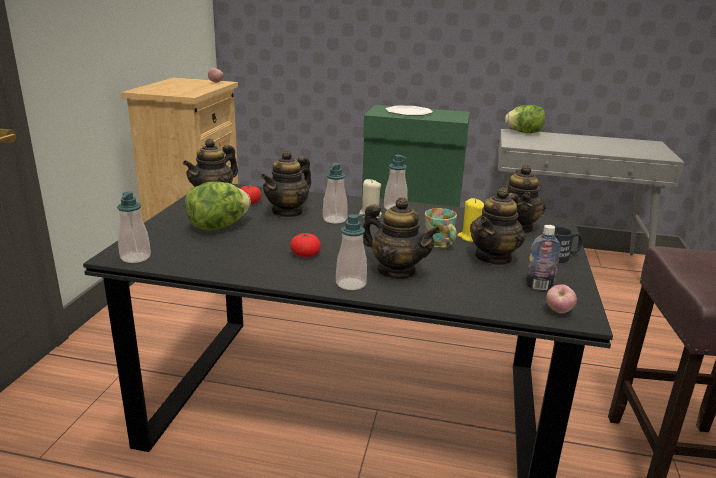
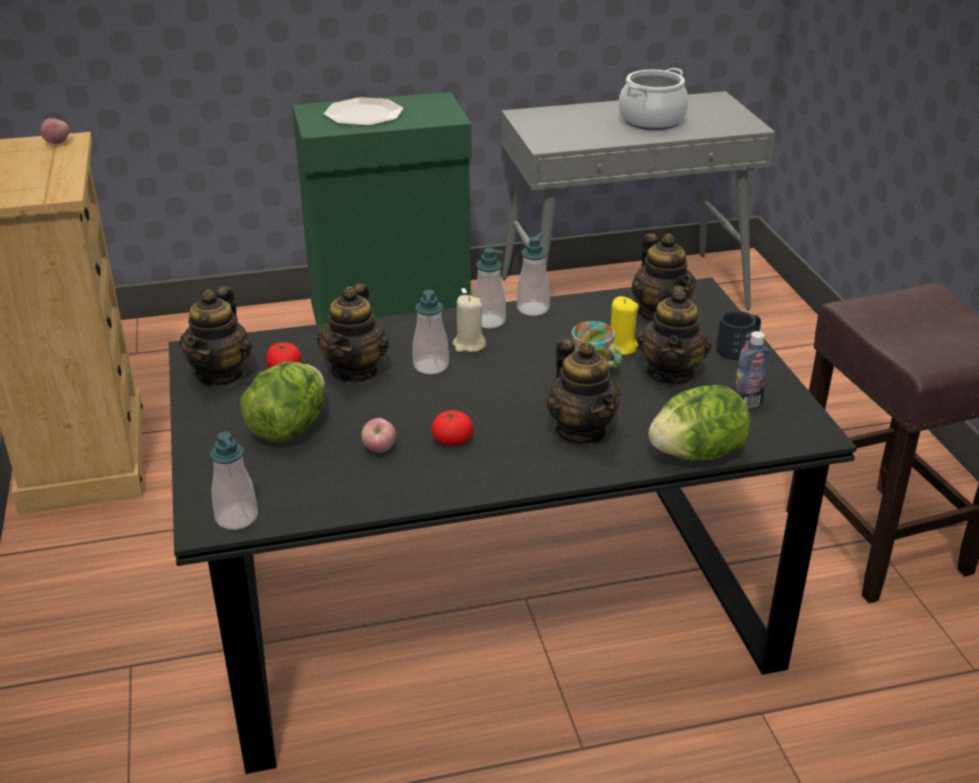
camera: 25 degrees left, 10 degrees up
soap dispenser [336,214,367,290] -> soap dispenser moved to [517,233,550,316]
teapot [363,197,440,279] -> teapot turned 60 degrees clockwise [546,338,621,445]
lettuce [505,105,545,133] -> lettuce moved to [649,385,751,460]
apple [546,285,577,313] -> apple moved to [361,418,396,453]
none -> cooking pot [619,68,689,130]

